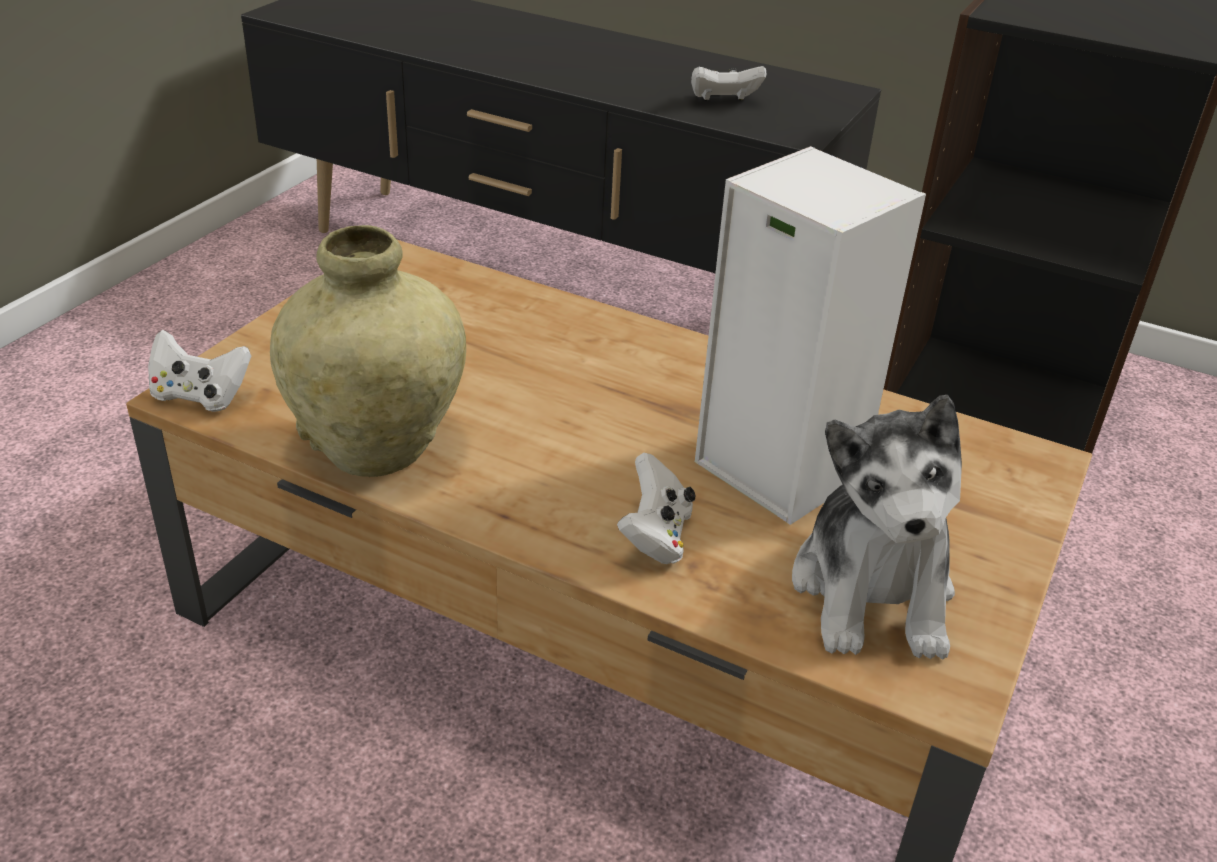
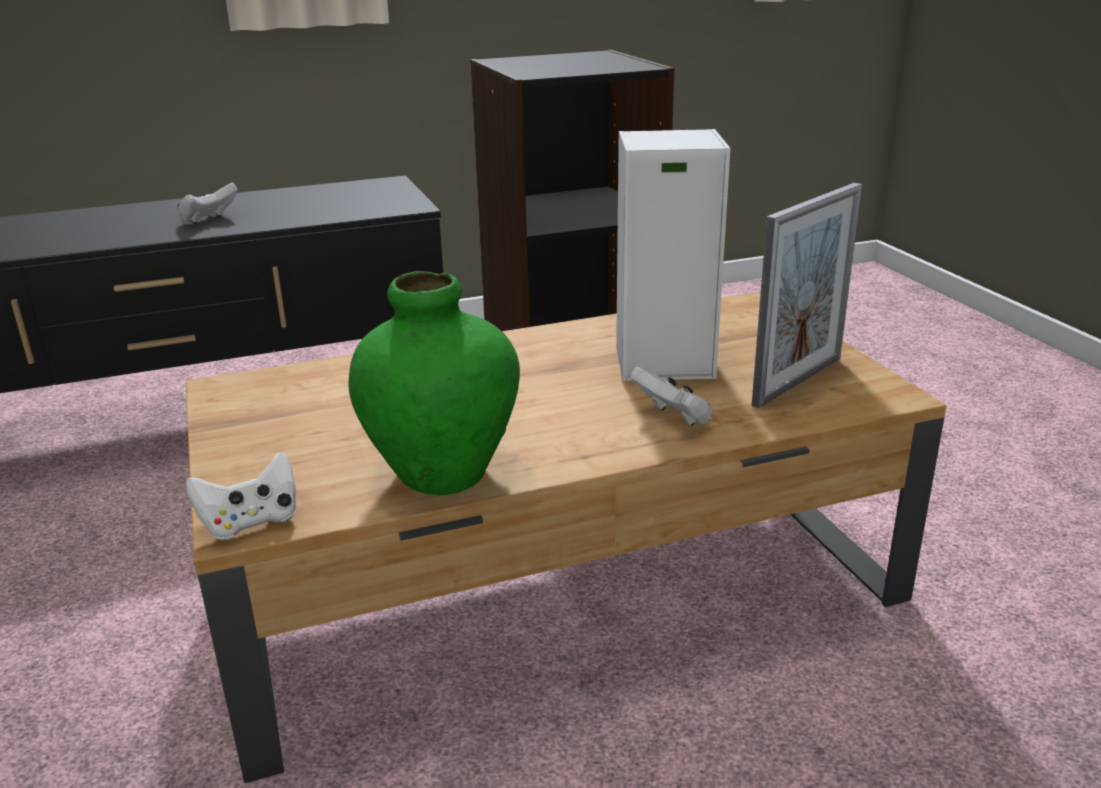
camera: 45 degrees left, 10 degrees down
beige vase [270,225,466,478] -> green vase [349,271,520,495]
white game controller [691,66,766,101] -> white game controller moved to [177,183,238,224]
plush toy [792,395,962,660] -> picture frame [751,183,862,408]

